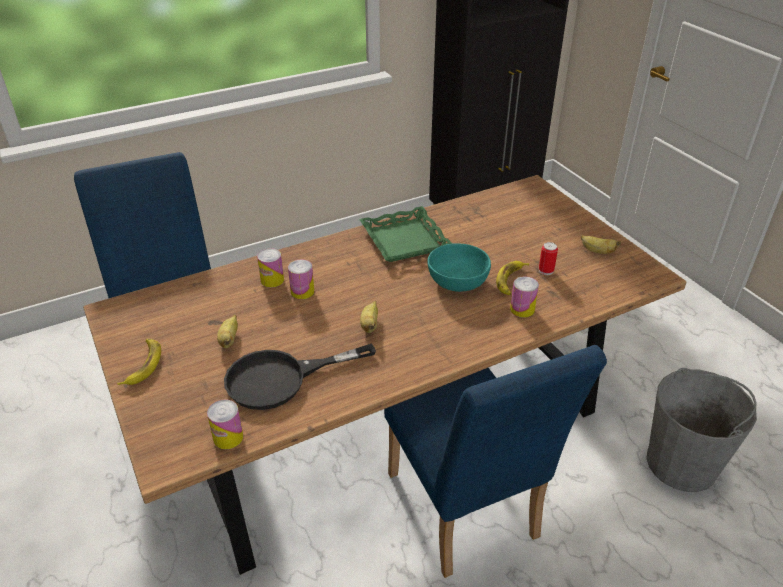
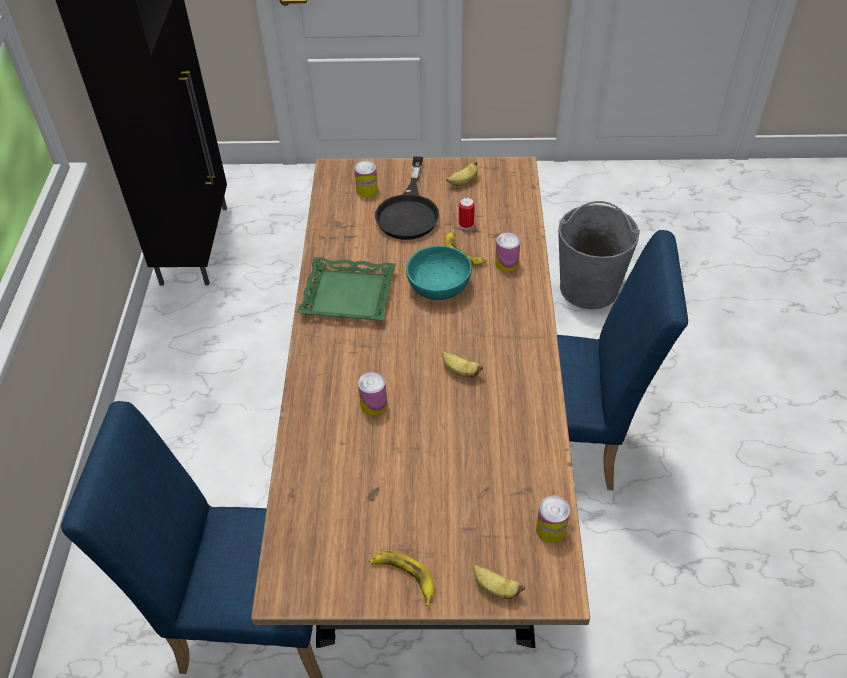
camera: 60 degrees left, 10 degrees up
banana [217,315,238,348] -> banana moved to [473,565,525,599]
black frying pan [224,344,376,410] -> black frying pan moved to [375,156,439,240]
can [257,248,284,288] -> can moved to [354,161,378,197]

